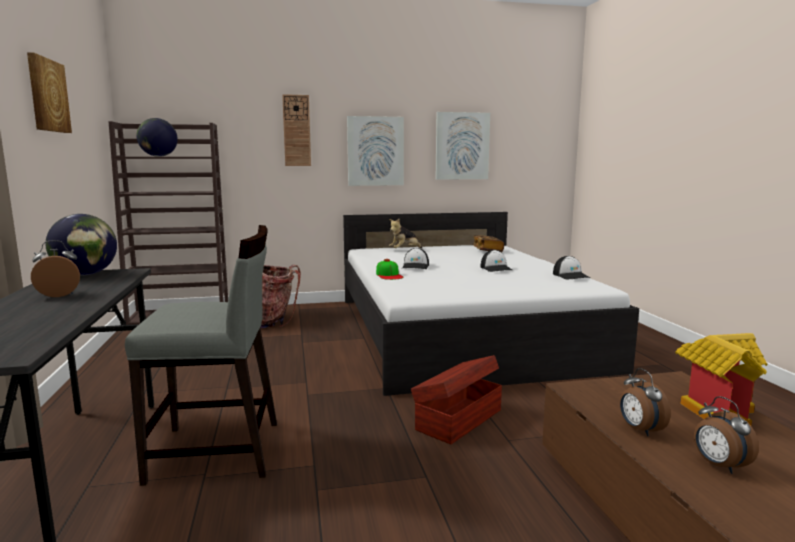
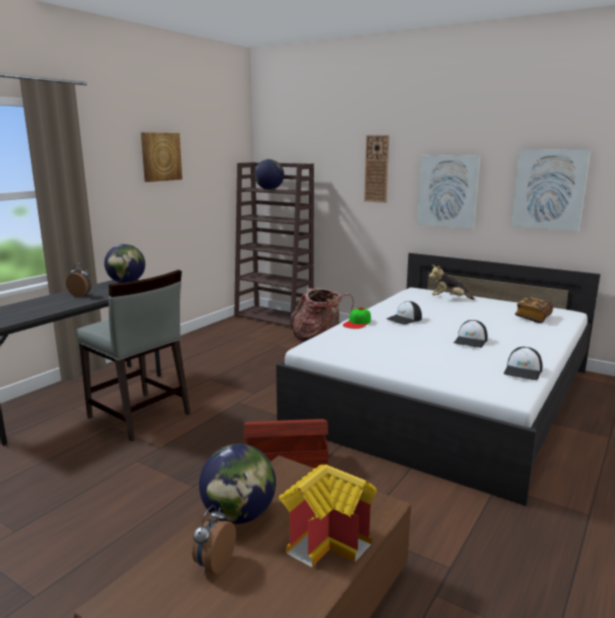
camera: 45 degrees right, 5 degrees up
alarm clock [620,368,671,436] -> globe [199,444,276,524]

